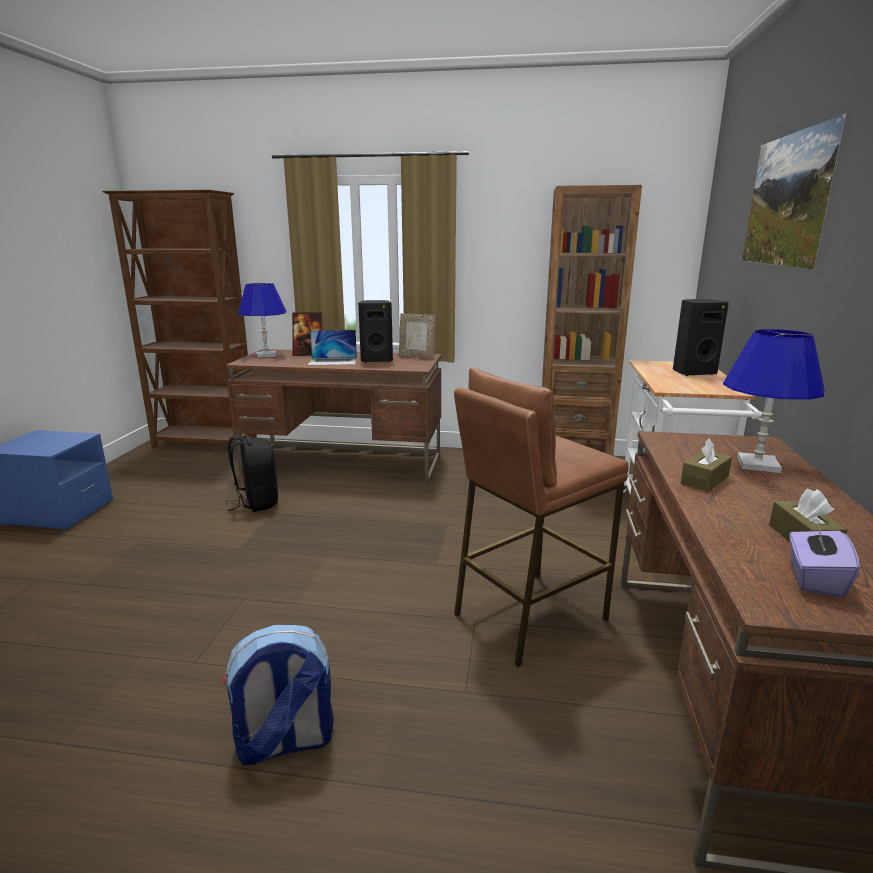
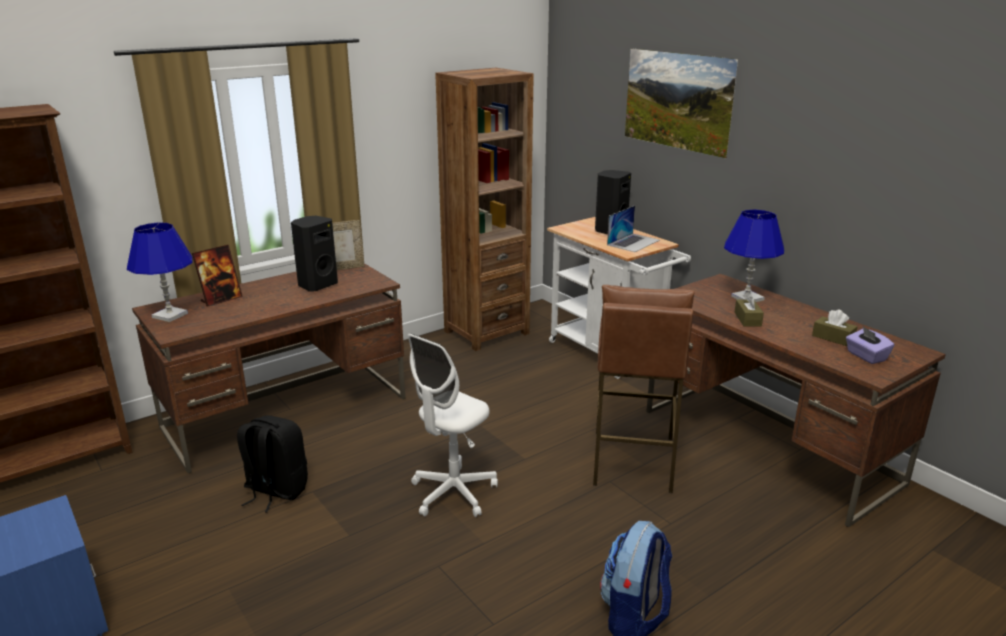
camera: 45 degrees left, 5 degrees up
laptop [308,330,357,365] -> laptop moved to [607,206,660,252]
none -> white office chair [408,333,498,517]

